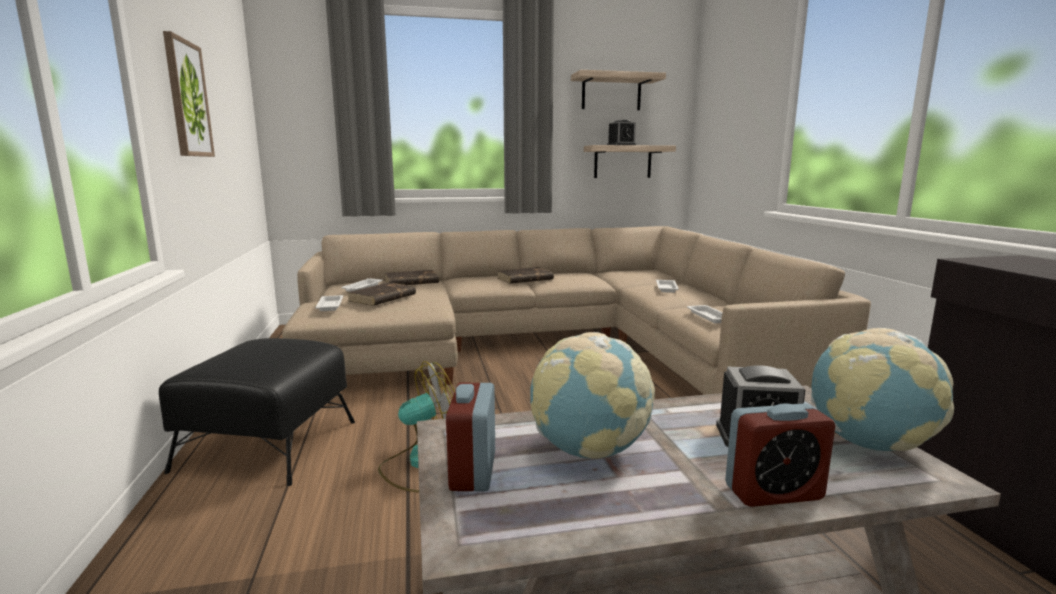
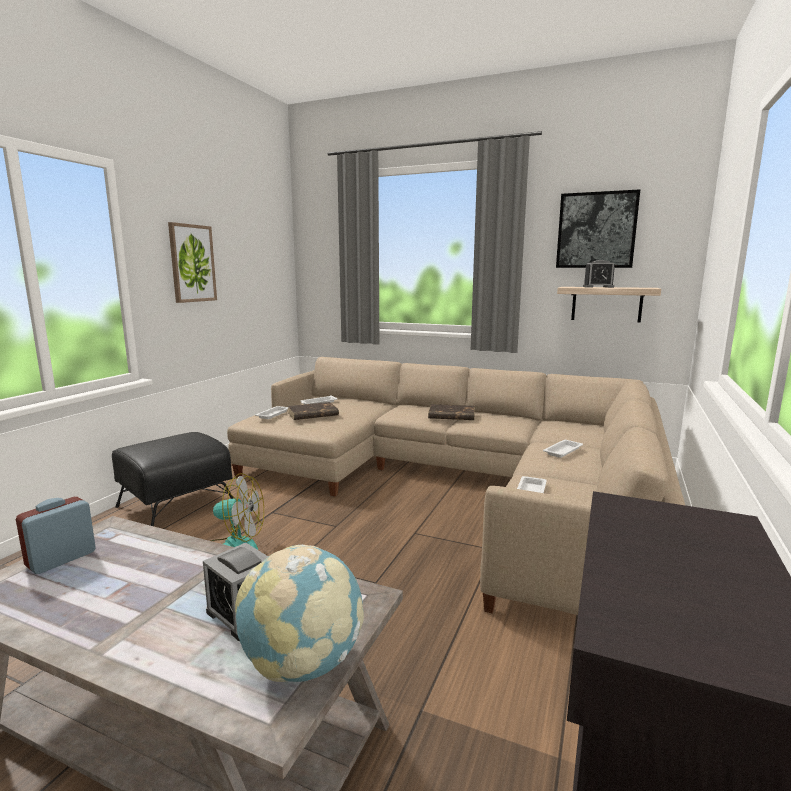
camera: 35 degrees right, 0 degrees up
brown book [385,270,439,285] -> none
globe [530,332,655,459] -> none
shelf [571,70,666,110] -> picture [556,189,640,268]
alarm clock [725,403,835,507] -> none

